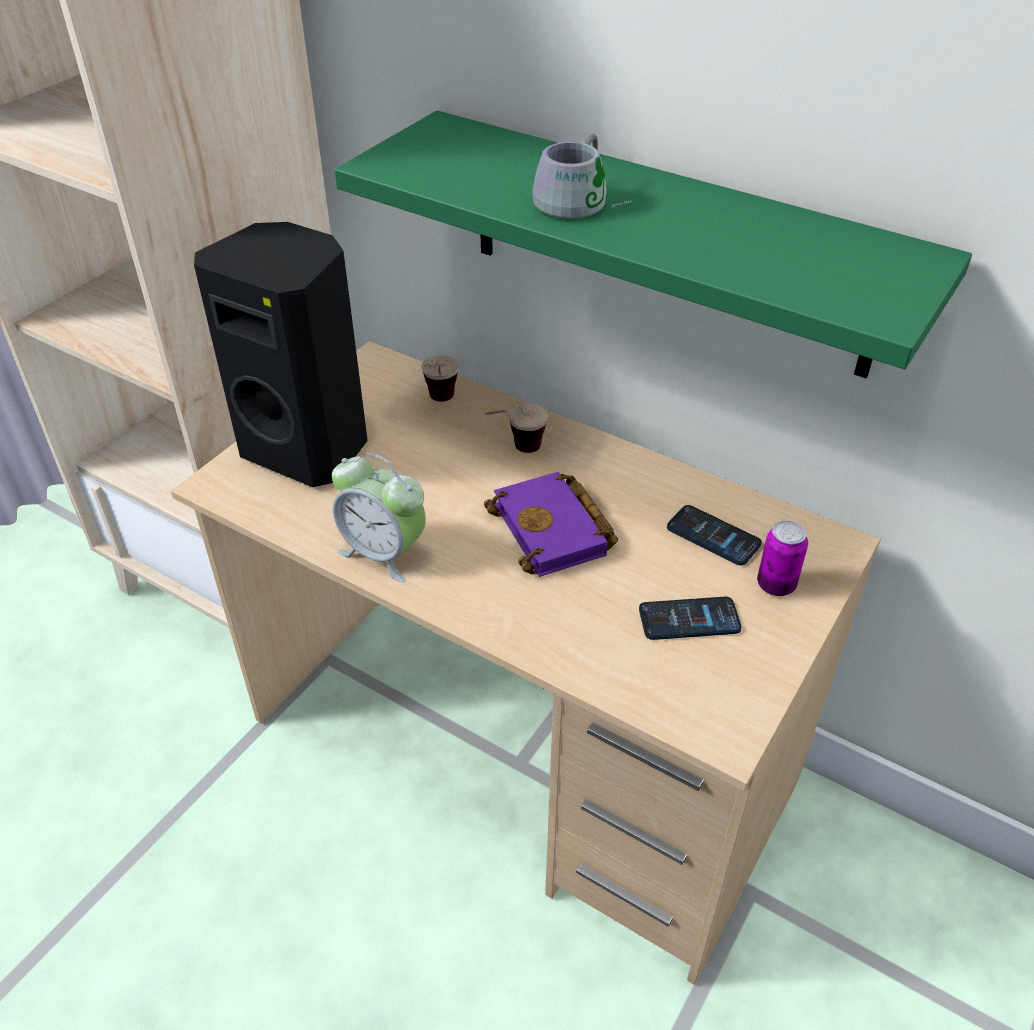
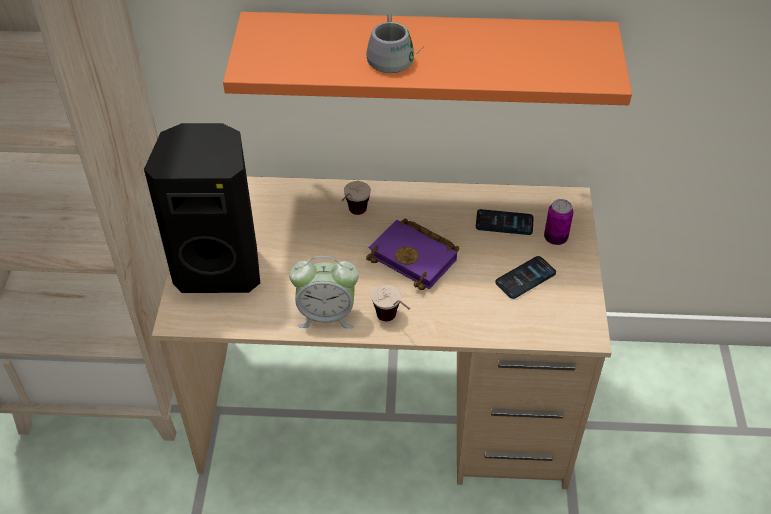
camera: 30 degrees left, 5 degrees up
green shelf [335,110,972,378] -> orange shelf [223,12,632,105]
cup [422,355,459,402] -> cup moved to [371,285,410,321]

